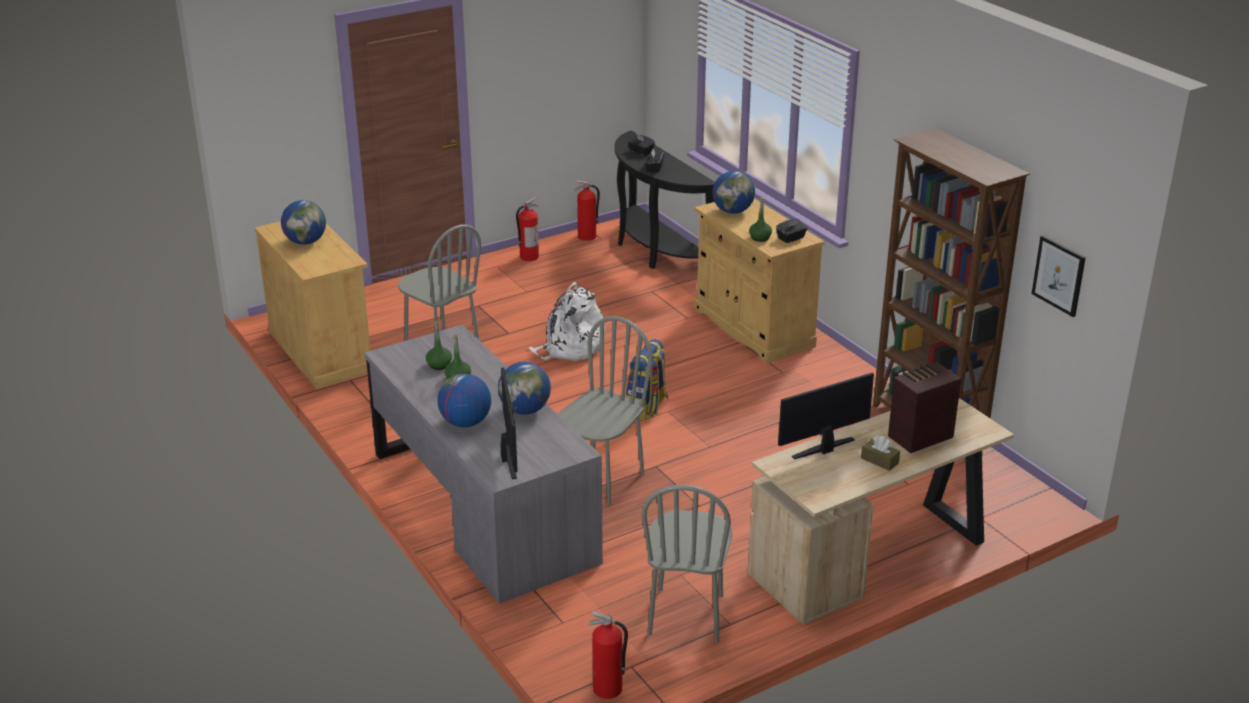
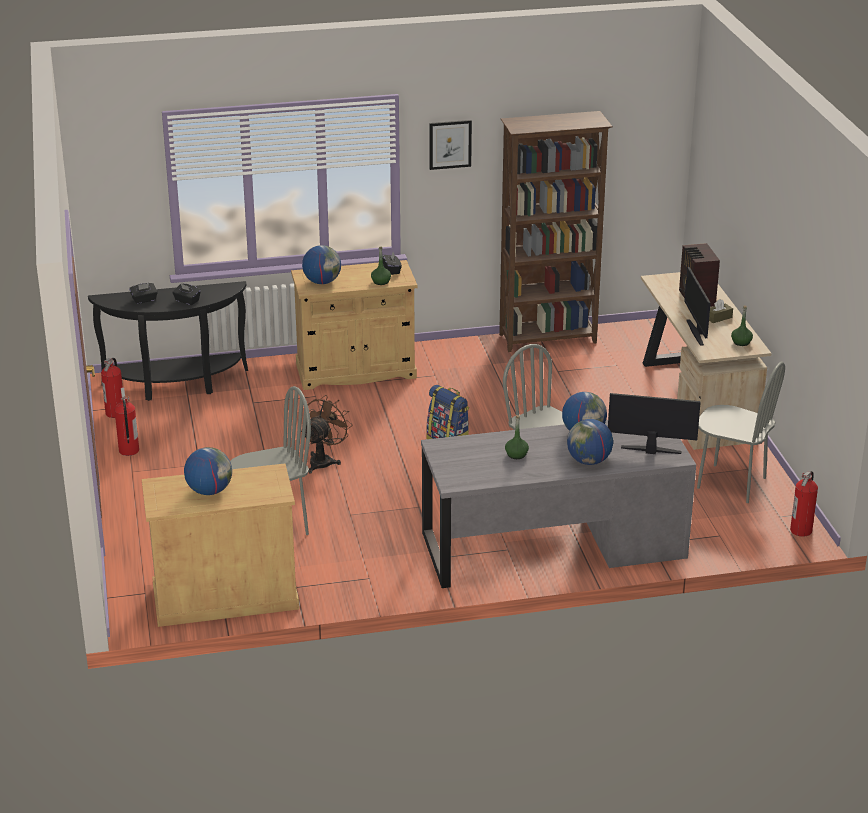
camera: 70 degrees left, 0 degrees up
green bottle [426,321,452,370] -> green bottle moved to [731,305,753,346]
white backpack [529,282,605,361] -> brown fan [301,395,353,474]
picture [1032,235,1086,317] -> picture moved to [429,120,472,170]

